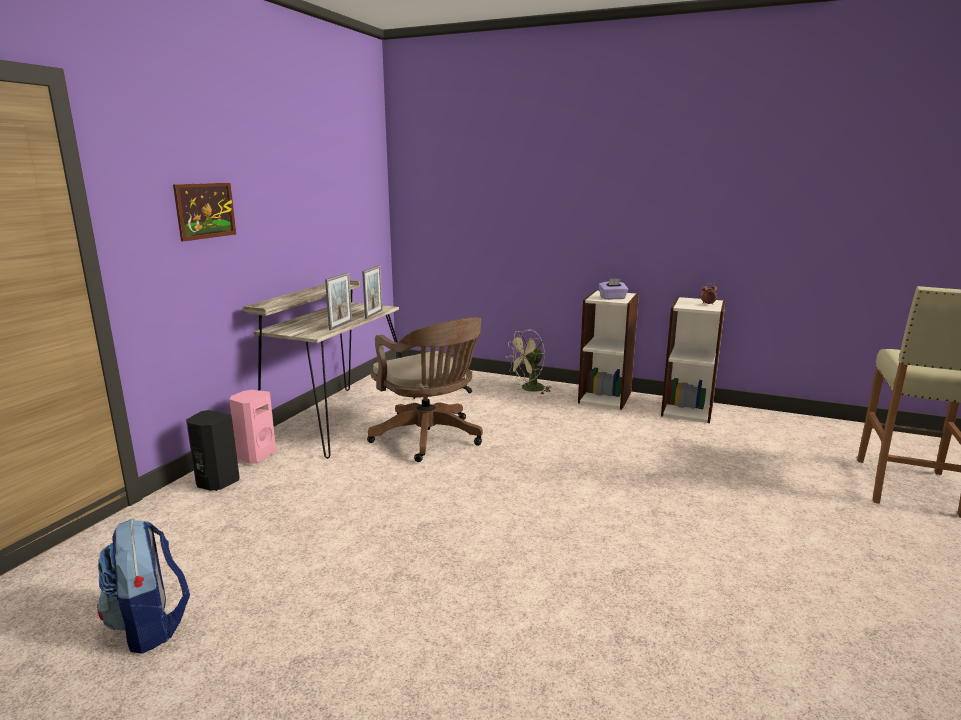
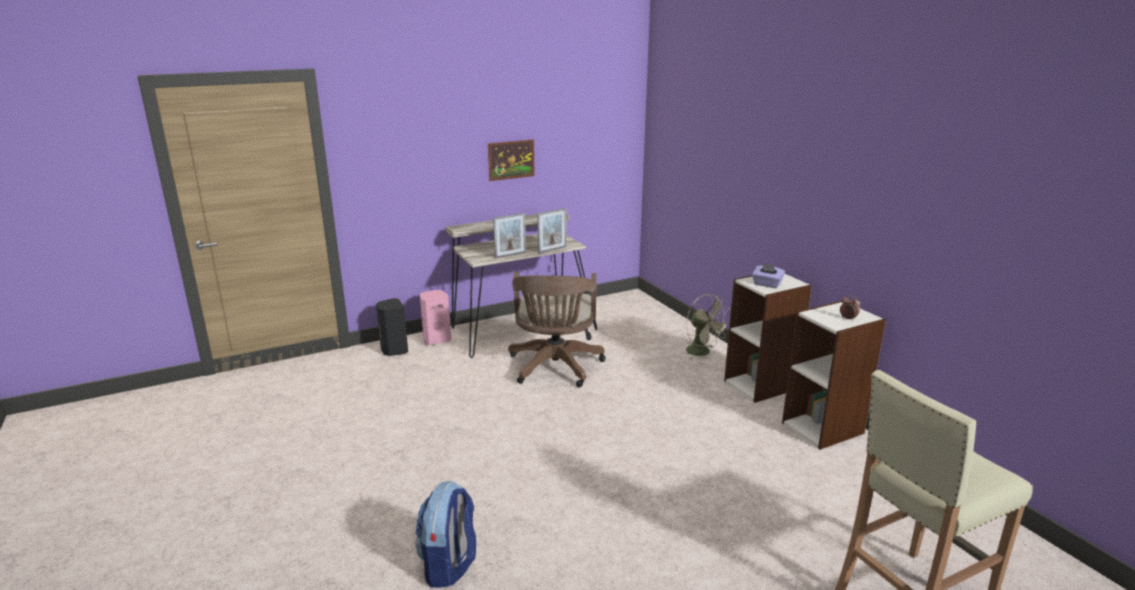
camera: 40 degrees right, 5 degrees up
backpack [97,518,190,654] -> backpack moved to [415,481,476,588]
picture [173,183,236,242] -> picture moved to [488,140,535,181]
beige fan [506,329,552,394] -> beige fan turned 135 degrees counterclockwise [686,294,730,360]

